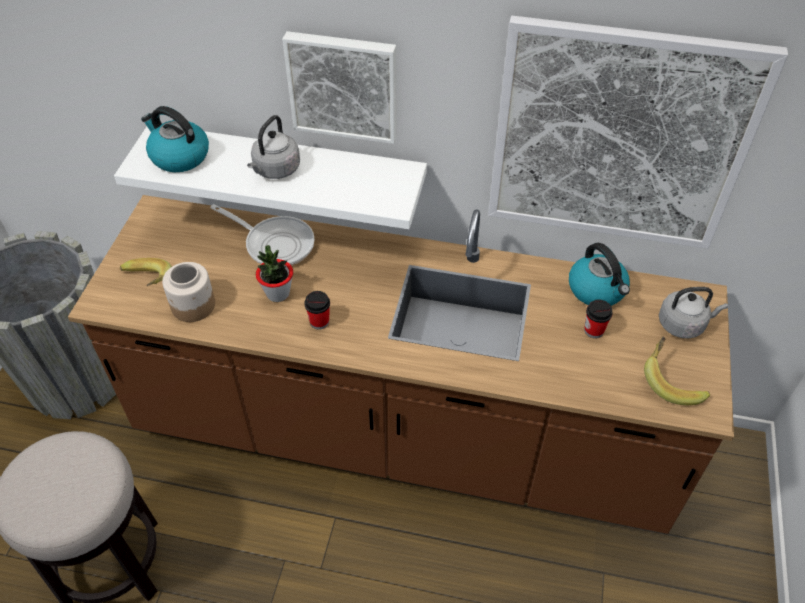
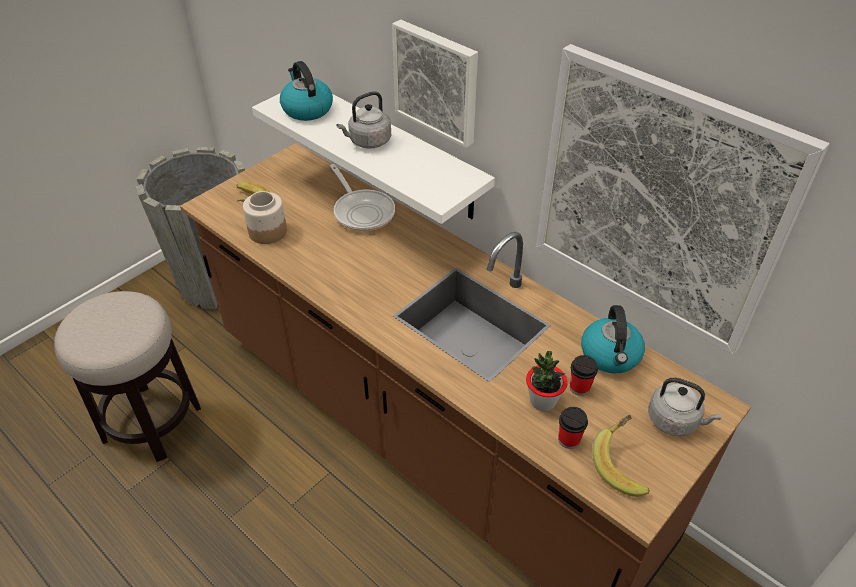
camera: 30 degrees right, 5 degrees down
potted plant [256,245,293,302] -> potted plant moved to [526,351,568,412]
cup [304,291,330,330] -> cup moved to [558,407,588,449]

